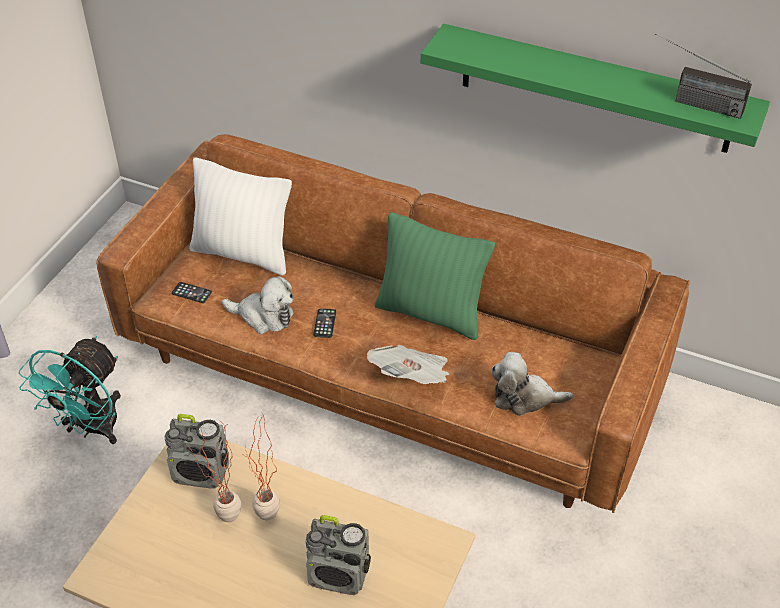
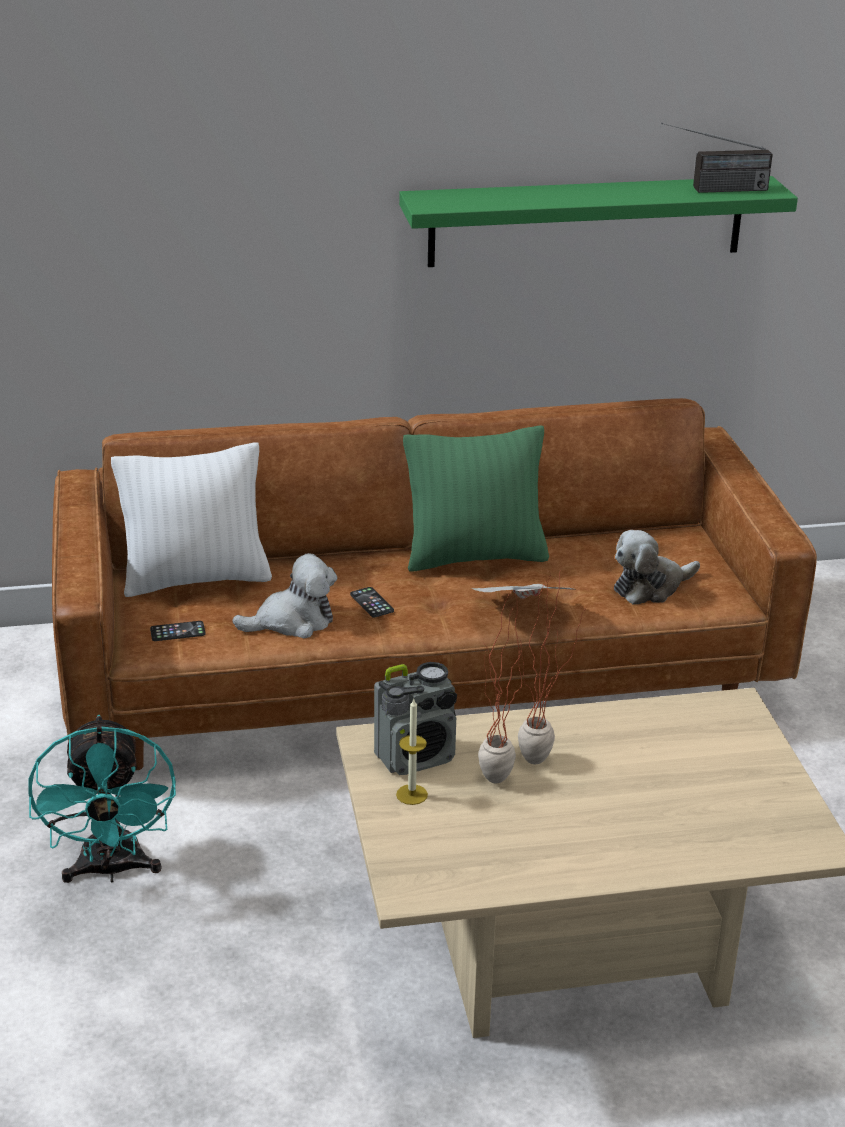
camera: 35 degrees left, 15 degrees down
radio [305,515,371,595] -> none
none -> candle [396,699,428,805]

